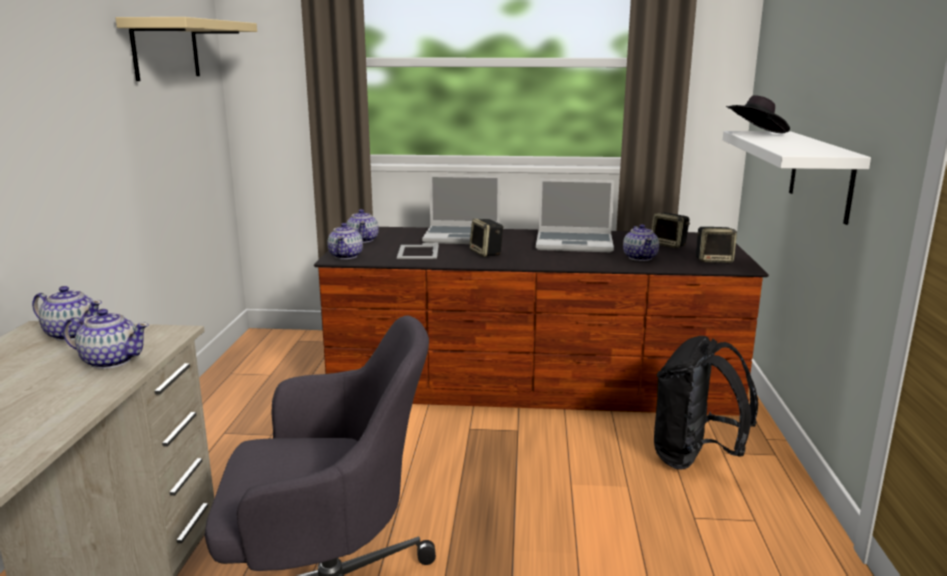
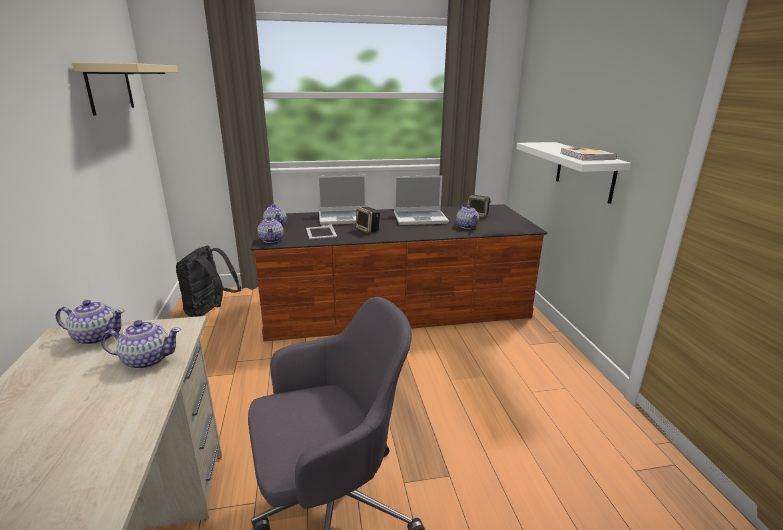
camera: 15 degrees left, 5 degrees up
black backpack [654,336,758,470] -> black backpack moved to [176,245,241,317]
speaker [696,227,737,263] -> none
black hat [726,95,790,133] -> none
none -> book [561,147,617,161]

